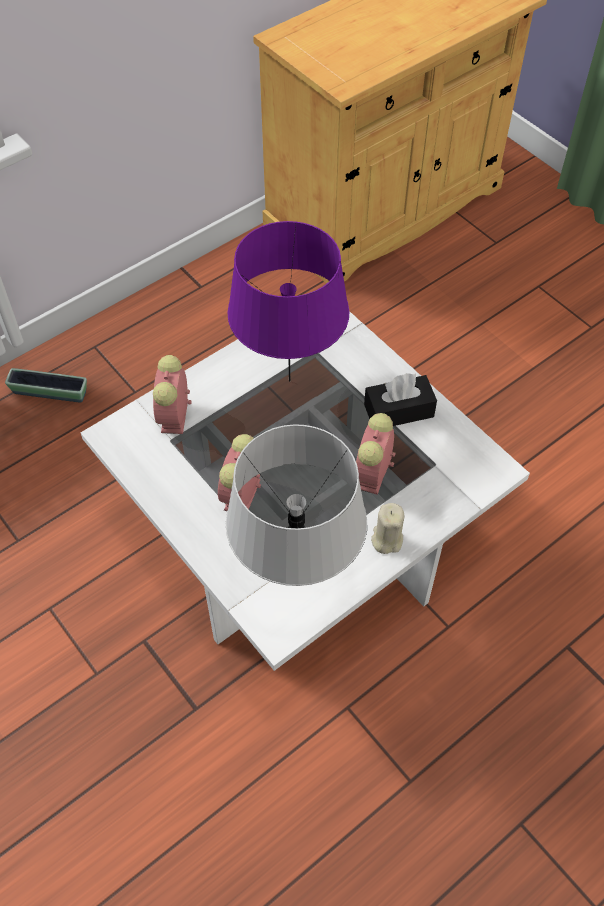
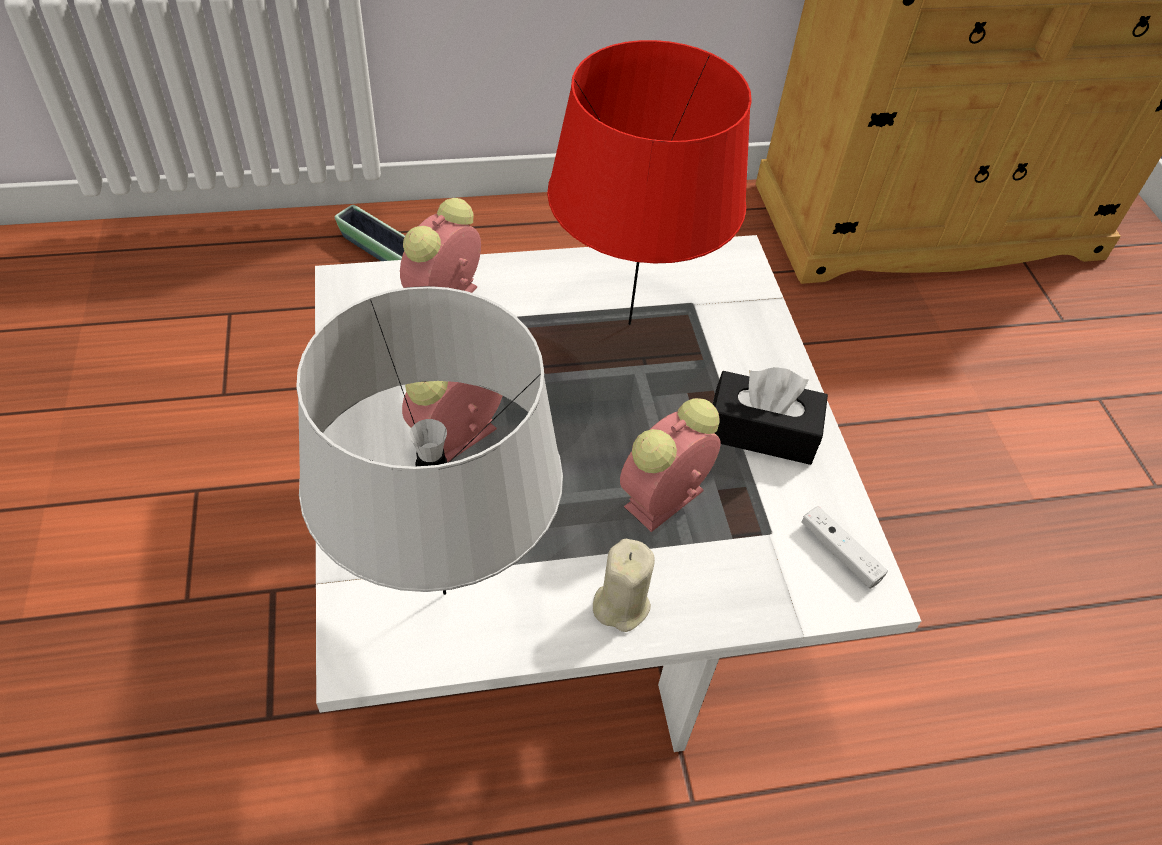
camera: 25 degrees right, 5 degrees down
purple table lamp [227,221,350,382] -> red table lamp [547,40,752,325]
none -> white game controller [801,506,888,589]

